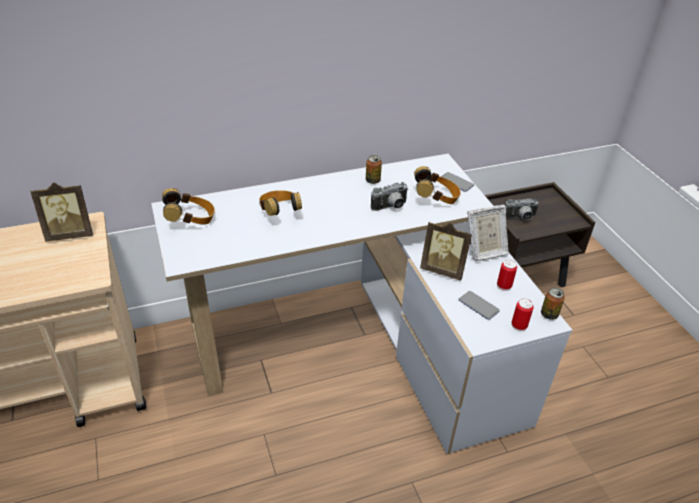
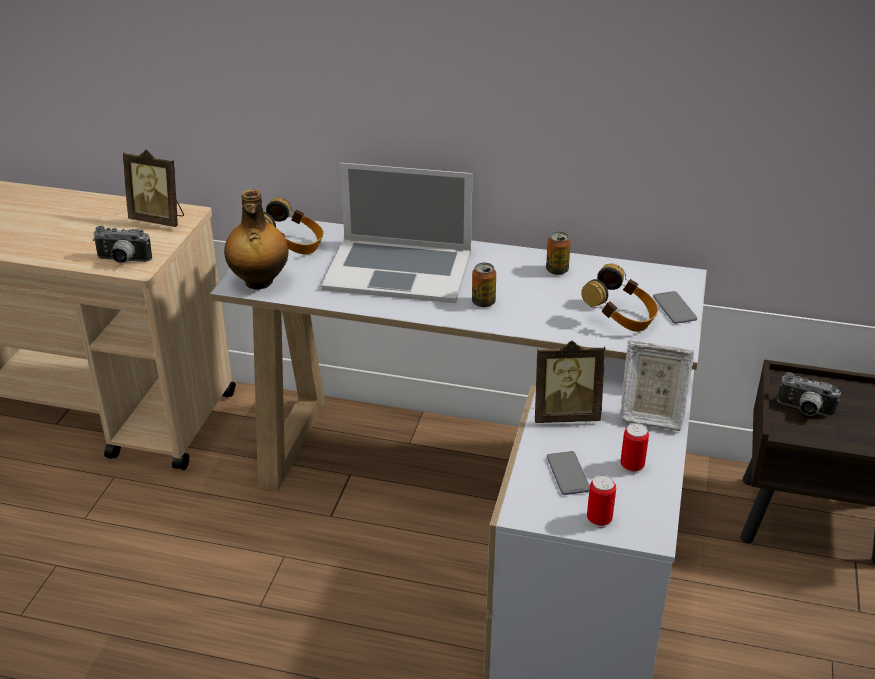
camera: 35 degrees right, 5 degrees down
headphones [259,190,302,216] -> laptop [321,163,473,303]
camera [371,182,407,211] -> camera moved to [93,226,152,263]
picture frame [420,221,472,280] -> picture frame turned 60 degrees counterclockwise [535,341,605,423]
can [541,287,565,320] -> can moved to [472,263,496,307]
none -> bottle [224,189,289,290]

